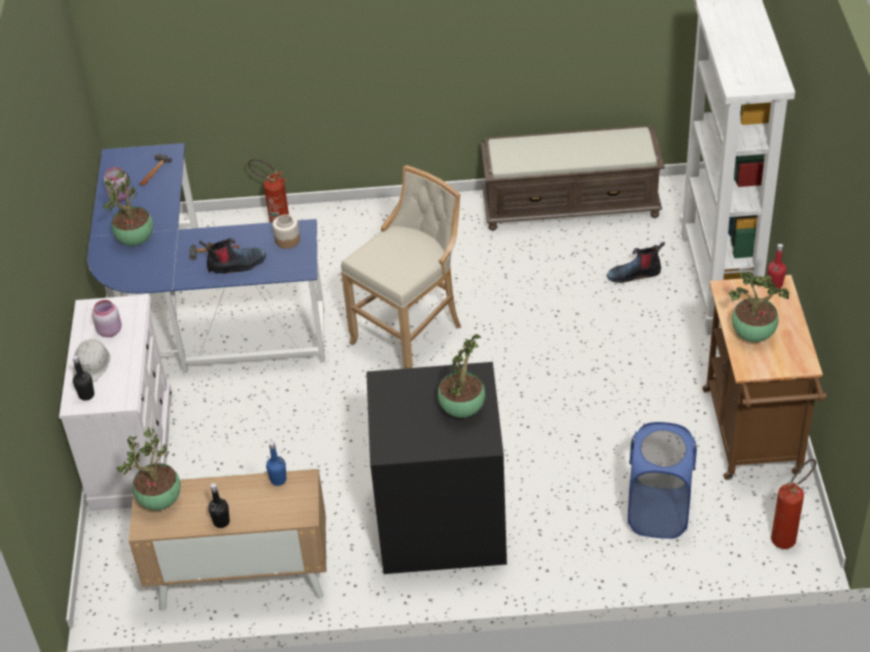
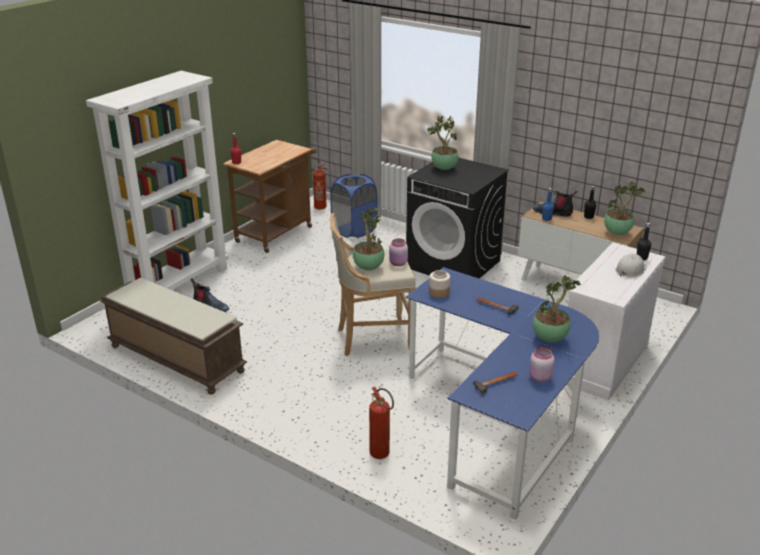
camera: 145 degrees left, 15 degrees down
pink jar [92,300,122,337] -> pink jar moved to [389,238,408,266]
boot [199,238,266,274] -> boot moved to [533,191,578,217]
potted plant [729,271,790,342] -> potted plant moved to [353,208,384,270]

